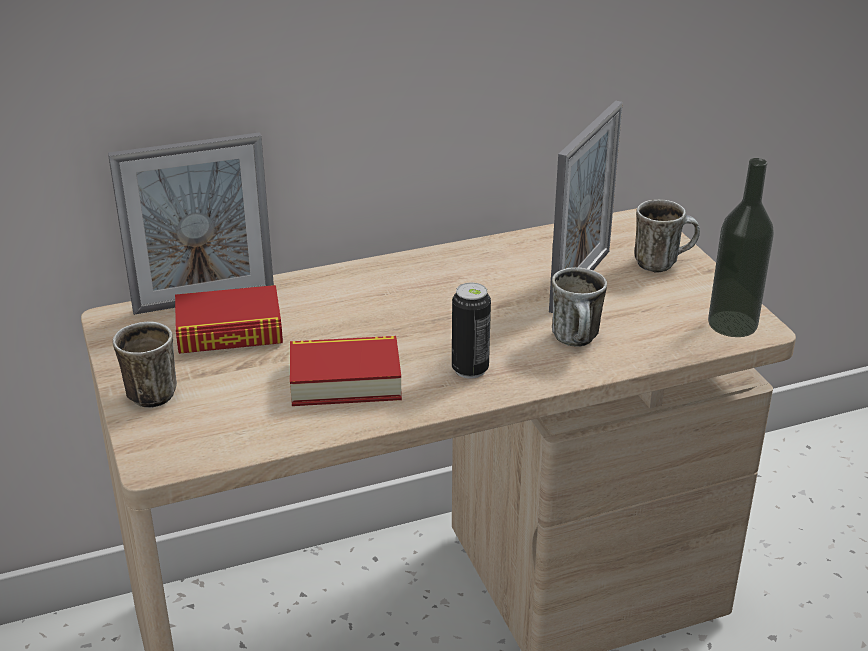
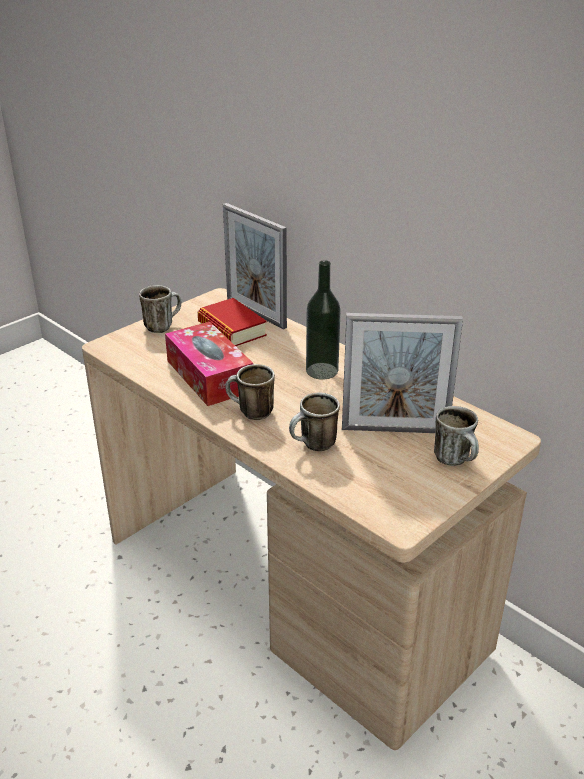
camera: 65 degrees right, 0 degrees up
book [290,336,402,406] -> tissue box [165,322,253,406]
can [452,282,491,379] -> mug [225,364,275,420]
bottle [708,158,774,337] -> bottle moved to [306,260,341,380]

